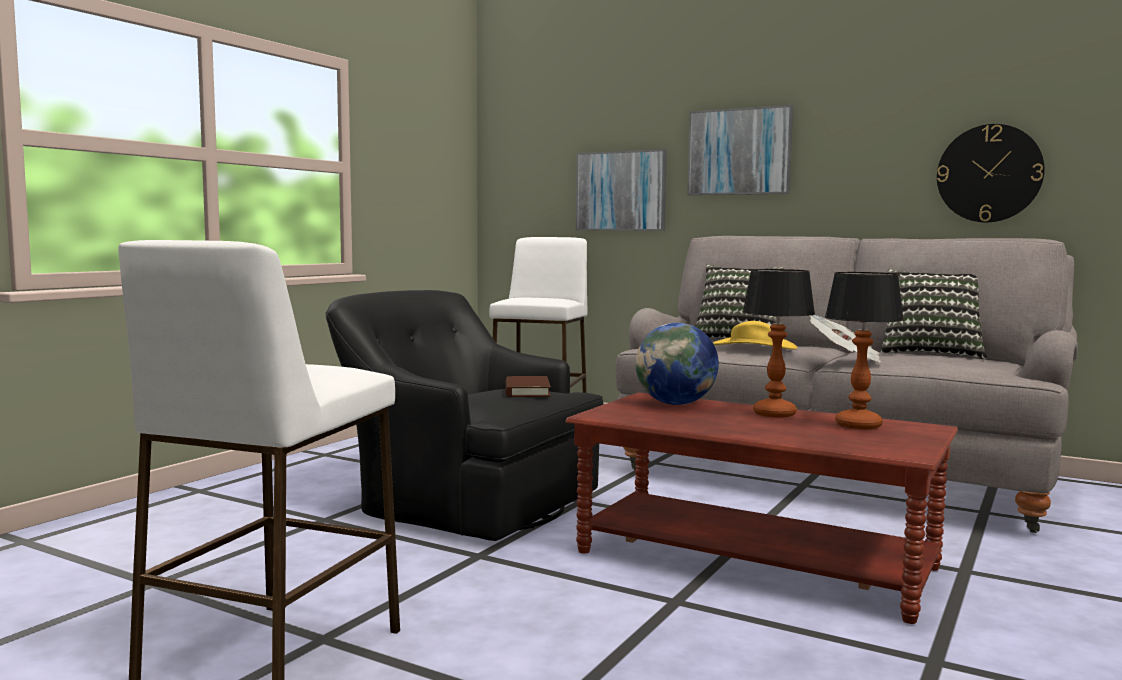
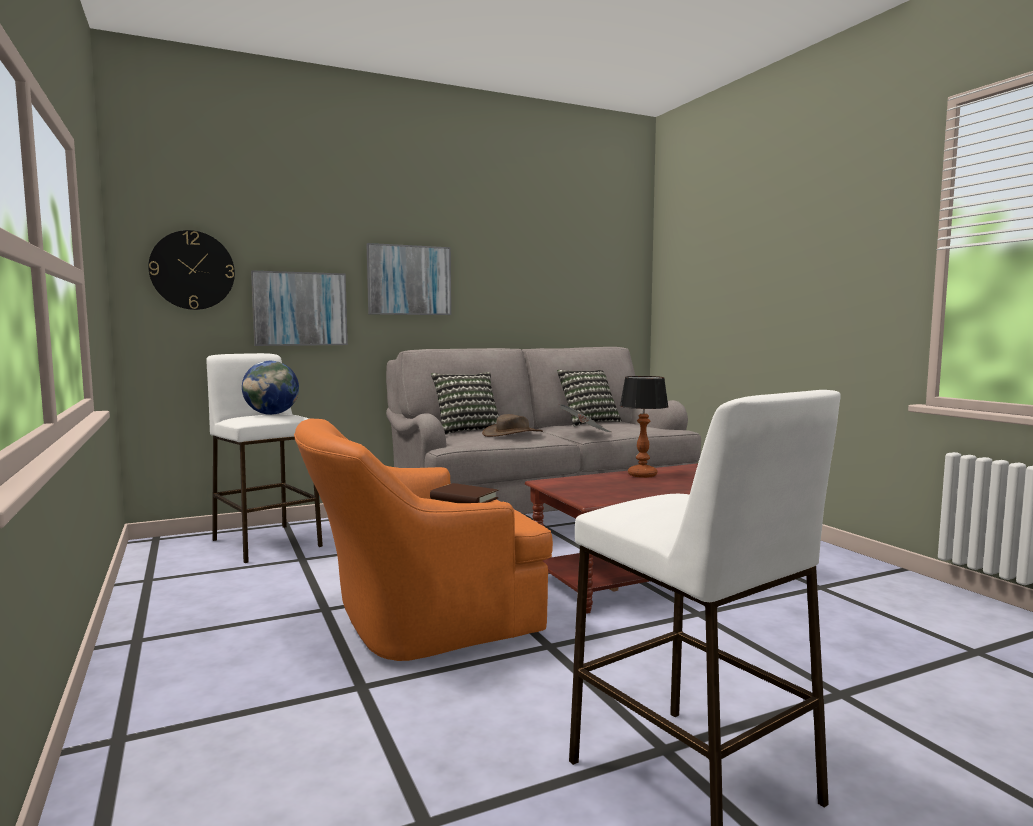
camera: 55 degrees left, 0 degrees up
black armchair [325,290,603,541] -> orange armchair [294,419,553,661]
globe [636,323,719,405] -> globe moved to [242,361,299,415]
yellow hat [713,321,797,350] -> brown hat [482,414,543,437]
table lamp [825,272,904,429] -> none
wall clock [937,124,1045,223] -> wall clock moved to [148,230,235,310]

